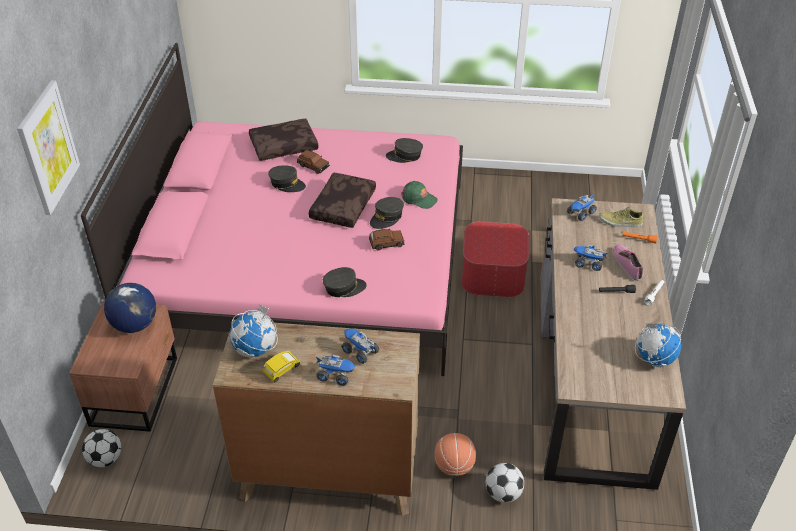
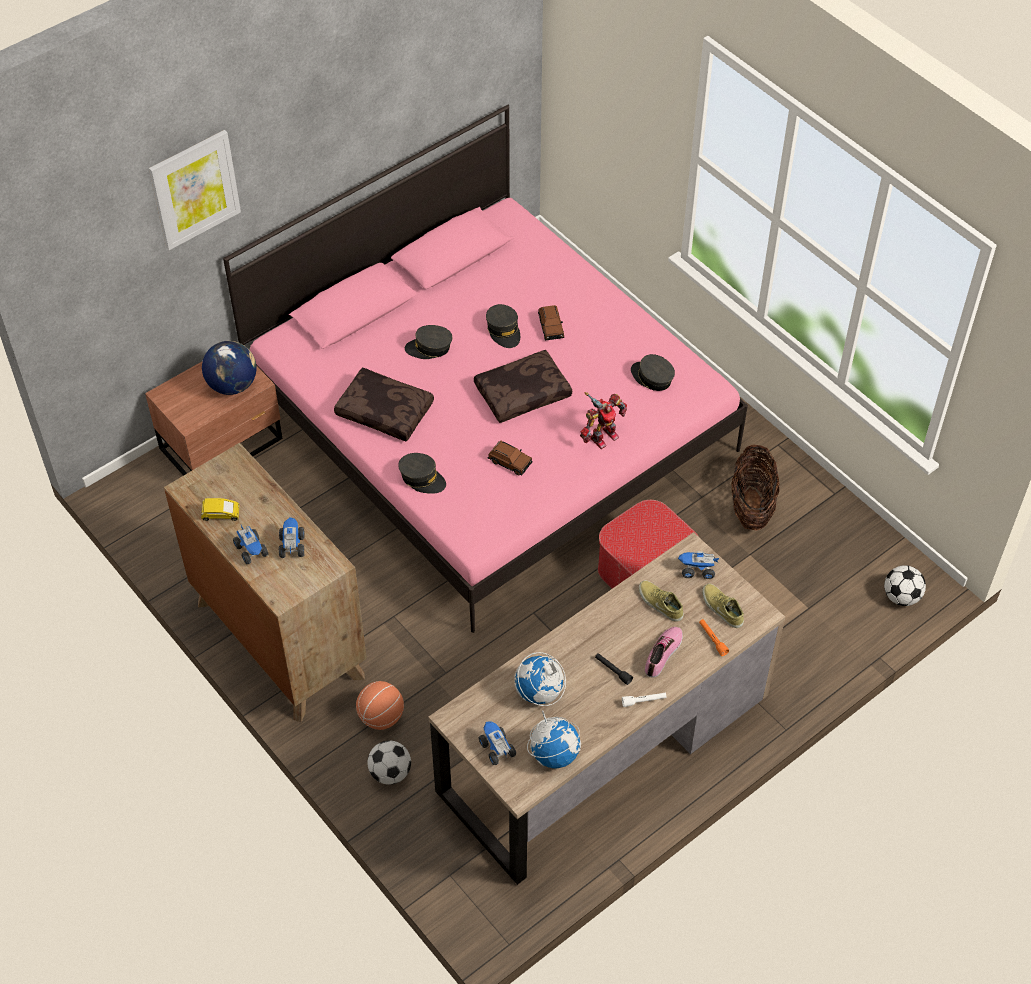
camera: 45 degrees right, 10 degrees up
football [82,429,121,467] -> football moved to [884,565,926,606]
globe [230,304,278,358] -> globe moved to [514,652,566,706]
brown pillow [249,119,319,161] -> brown pillow moved to [334,368,434,442]
grey cap [370,197,404,229] -> grey cap moved to [405,325,453,359]
green cap [401,181,438,209] -> toy robot [580,392,627,449]
toy truck [574,245,607,271] -> toy truck moved to [479,721,516,765]
none -> beige shoe [639,580,684,622]
none -> basket [731,444,780,531]

